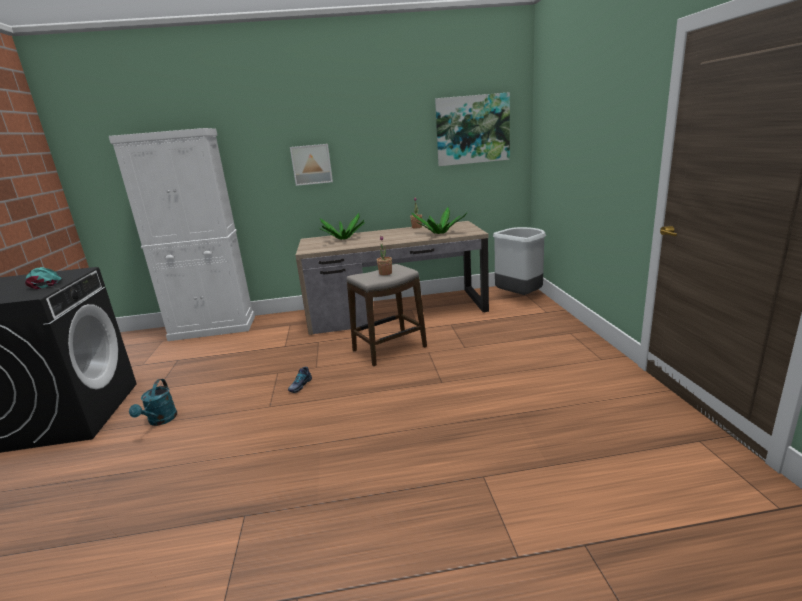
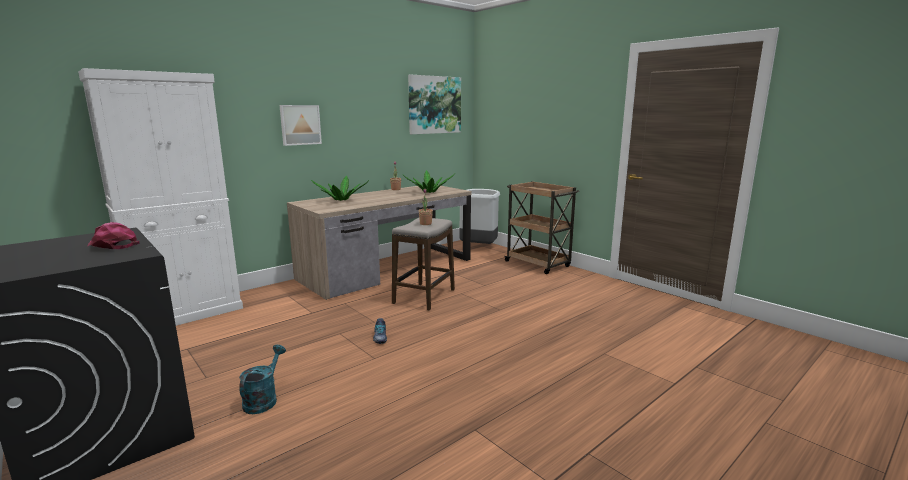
camera: 35 degrees left, 5 degrees down
turquoise cap [25,267,61,289] -> pink cap [87,222,139,249]
turquoise watering can [129,379,177,426] -> turquoise watering can turned 135 degrees counterclockwise [239,345,286,414]
none -> brown cart [505,181,579,274]

